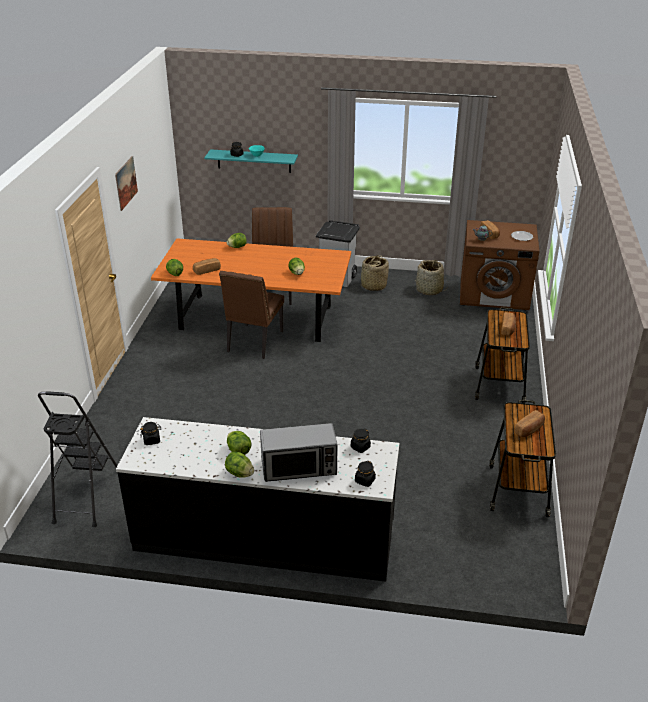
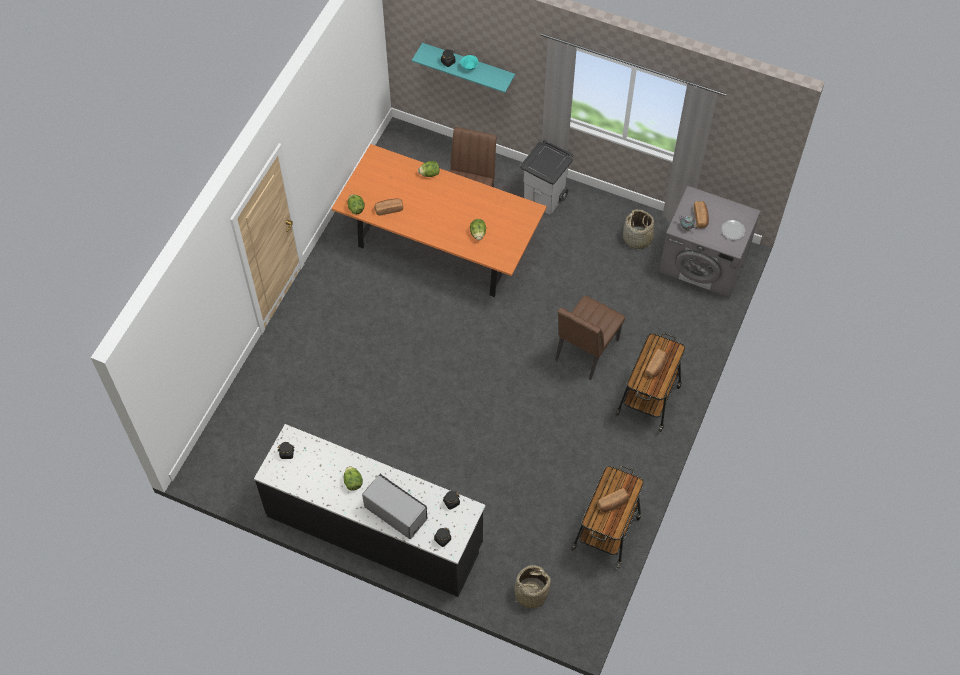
camera: 15 degrees right, 25 degrees up
step ladder [38,391,117,527] -> none
picture [115,156,138,211] -> none
brown chair [219,271,284,359] -> brown chair moved to [555,296,625,380]
lettuce [225,452,254,478] -> none
microwave [260,423,338,482] -> microwave turned 150 degrees counterclockwise [362,474,427,539]
basket [361,255,389,291] -> basket moved to [509,565,551,608]
brown washing machine [460,220,540,311] -> grey washing machine [659,186,760,298]

